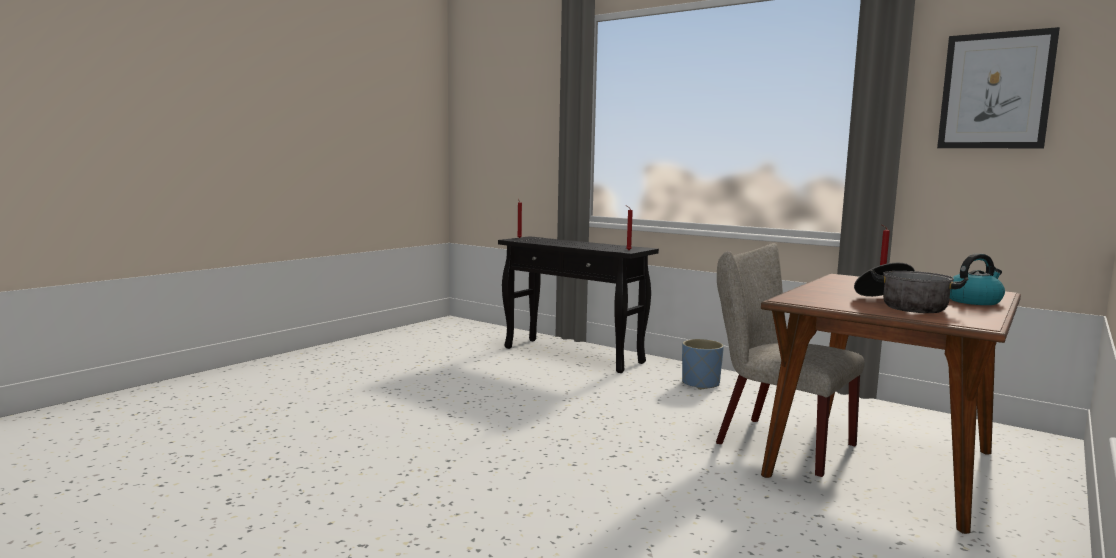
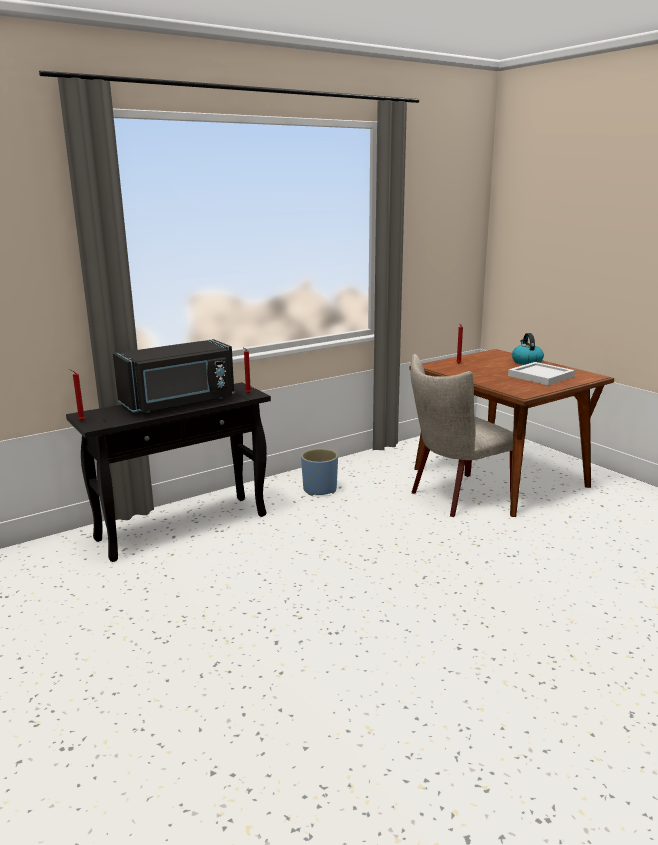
camera: 70 degrees left, 10 degrees up
cooking pot [854,263,968,313] -> white tray [508,362,575,385]
picture [937,27,1060,148] -> none
none -> black microwave [113,339,234,413]

